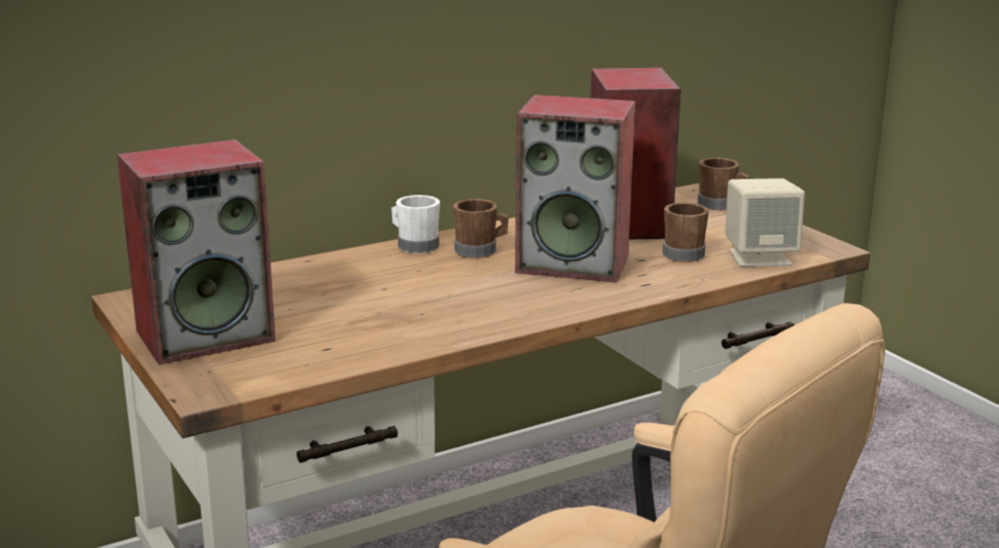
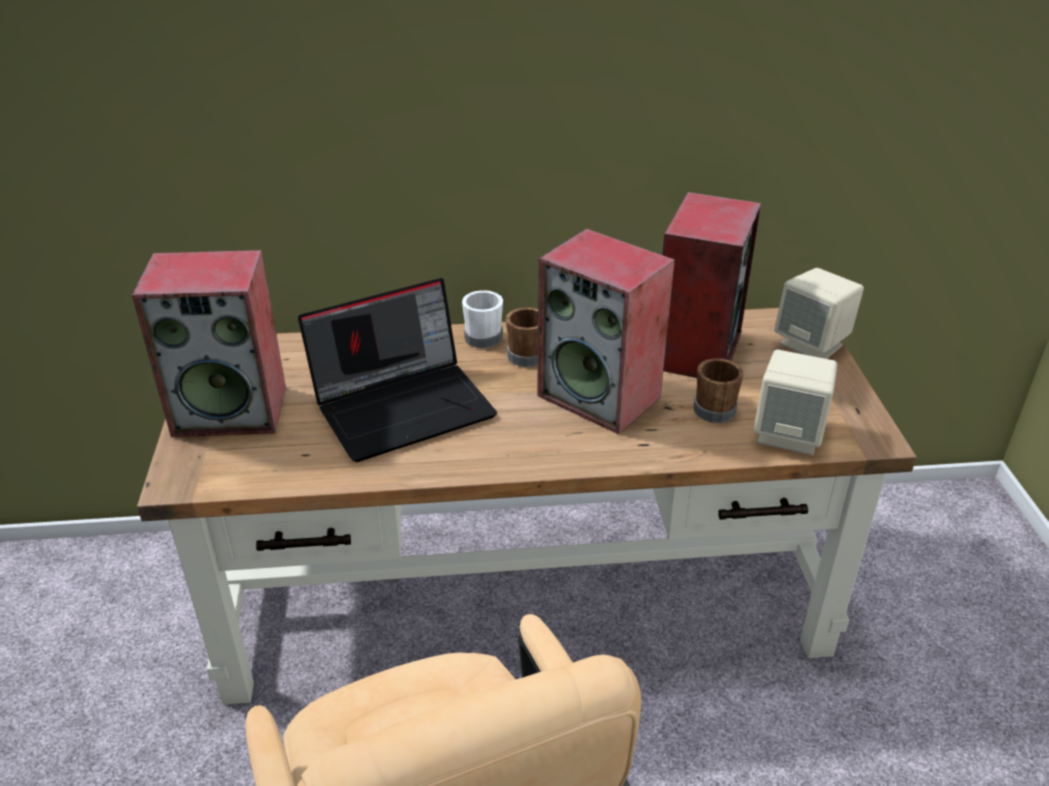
camera: 25 degrees right, 15 degrees up
brown mug [698,158,749,210] -> beige speaker [774,268,864,359]
none -> laptop [298,278,497,462]

